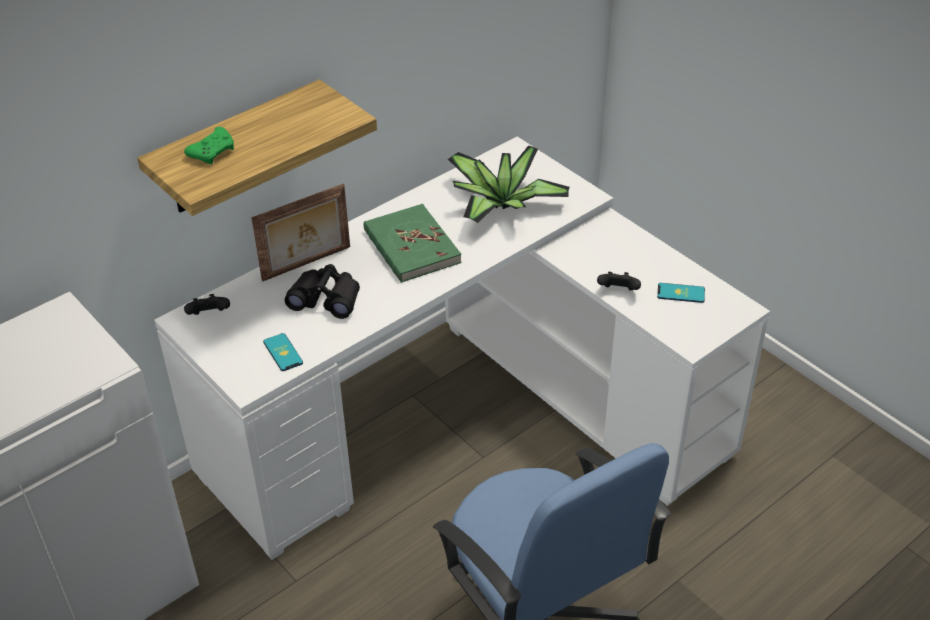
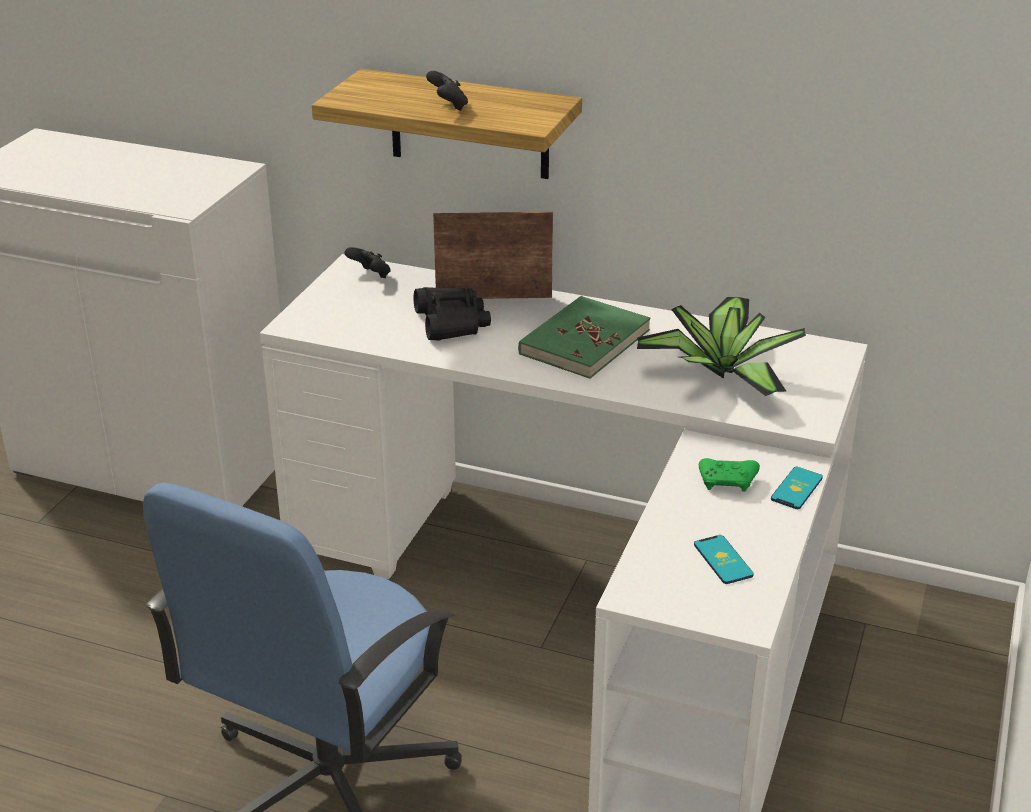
camera: 60 degrees right, 10 degrees down
green game controller [184,127,234,164] -> green game controller moved to [699,458,760,492]
picture frame [251,184,350,281] -> picture frame turned 150 degrees clockwise [433,212,553,299]
phone [263,333,303,371] -> phone moved to [771,467,823,509]
black game controller [597,272,641,291] -> black game controller moved to [426,71,468,111]

